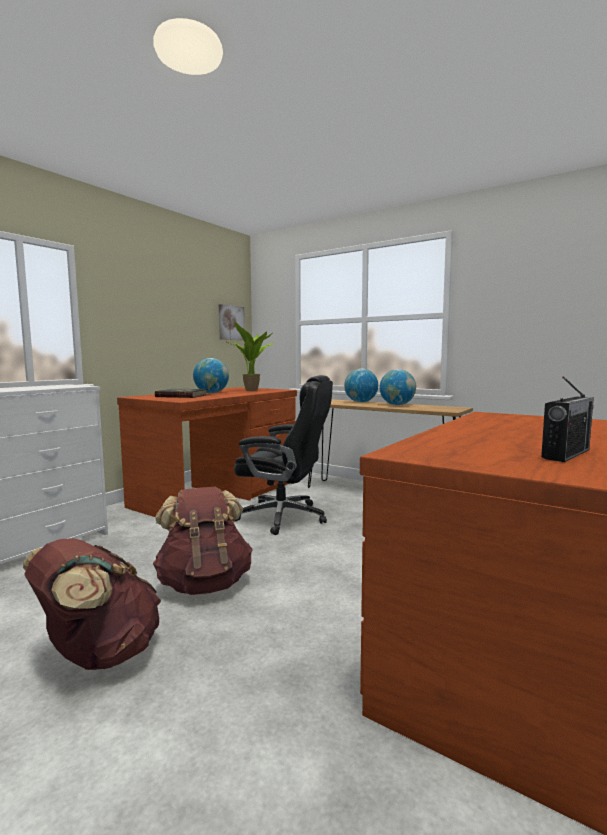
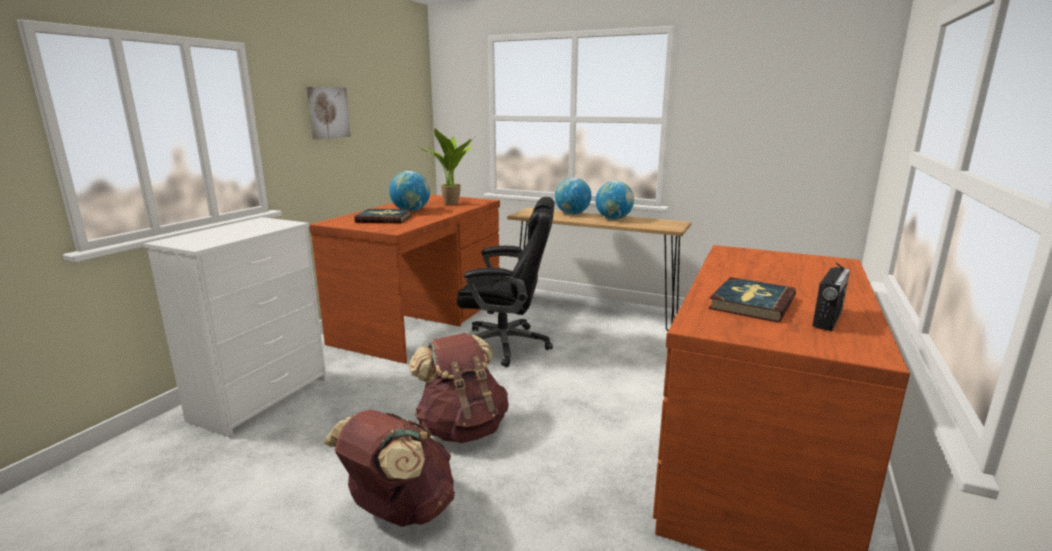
camera: 10 degrees left, 10 degrees up
picture [219,304,245,340] -> picture moved to [307,87,351,140]
none -> book [708,277,796,323]

